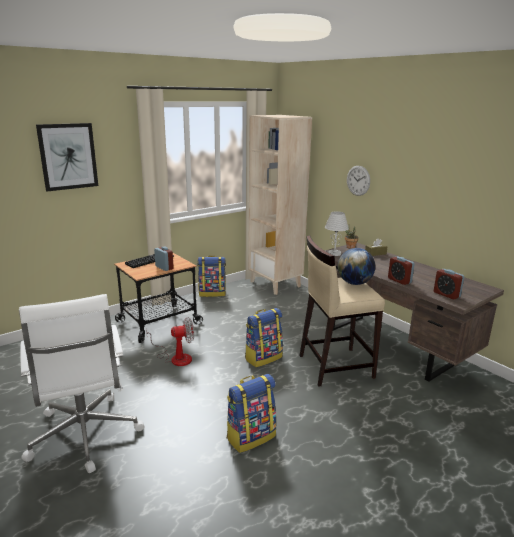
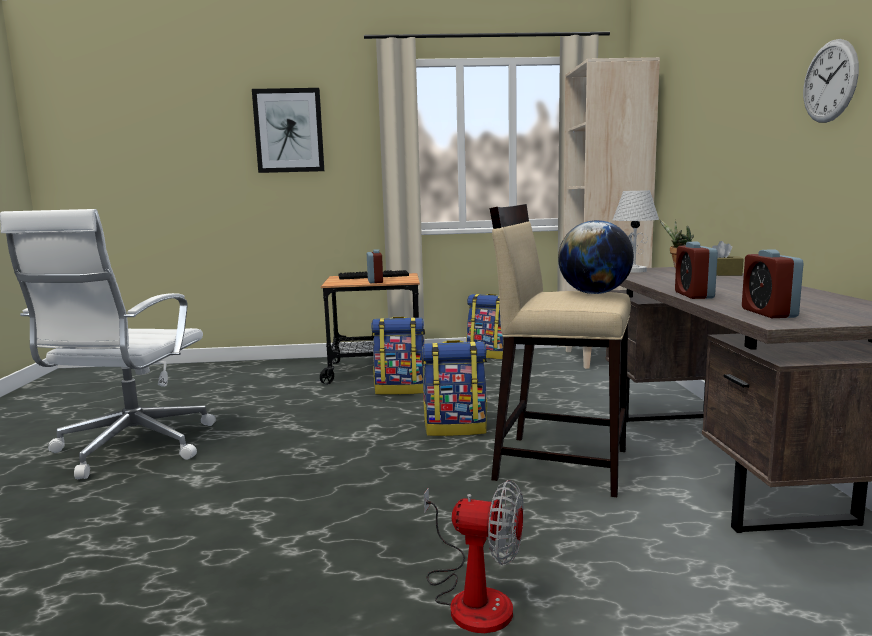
camera: 35 degrees right, 10 degrees down
fan [146,318,194,366] -> fan moved to [424,480,524,633]
backpack [227,374,277,453] -> backpack moved to [371,316,425,395]
wall clock [347,166,370,196] -> wall clock moved to [803,39,859,123]

